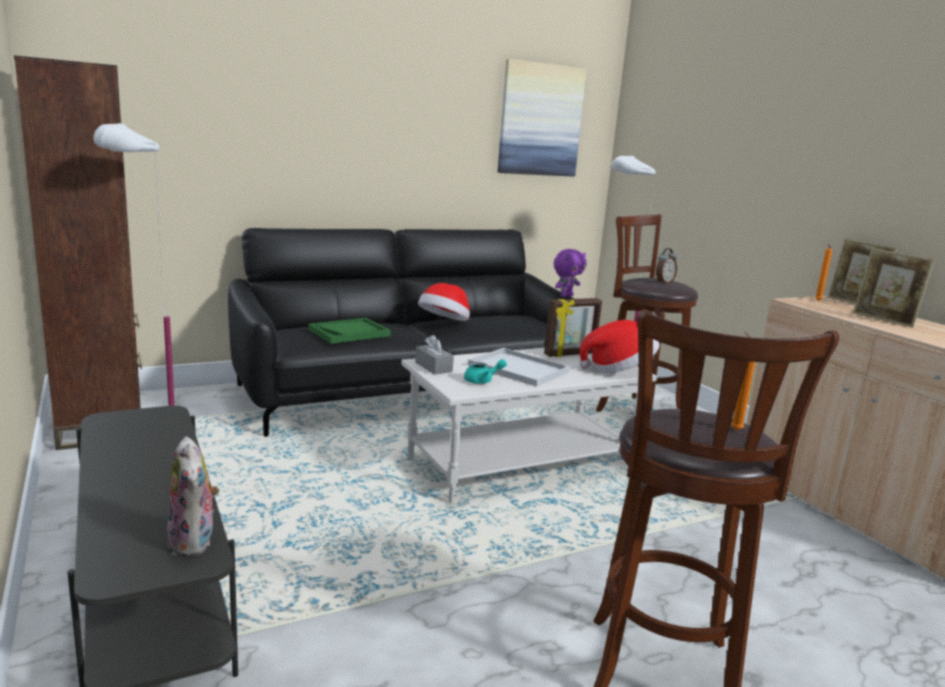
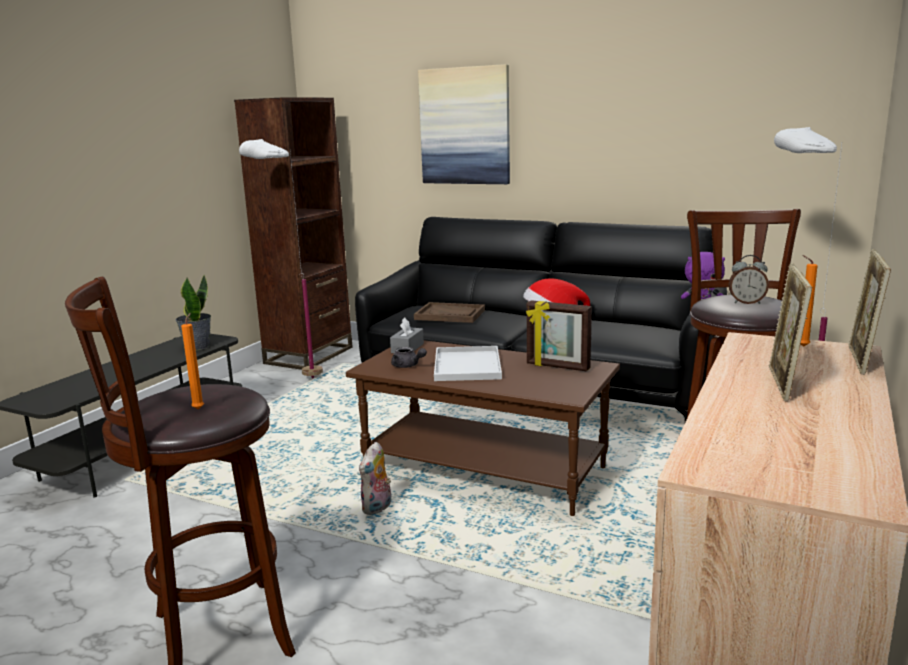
camera: 55 degrees right, 0 degrees up
plush toy [167,436,220,556] -> plush toy moved to [359,442,391,515]
green tray [309,318,391,344] -> brown tray [414,302,485,323]
white coffee table [401,347,658,503] -> brown coffee table [346,340,620,516]
turquoise teapot [464,359,507,384] -> grey teapot [391,347,427,368]
picture [498,59,587,177] -> picture moved to [418,64,510,184]
hat [579,320,660,373] -> none
none -> potted plant [176,275,211,350]

